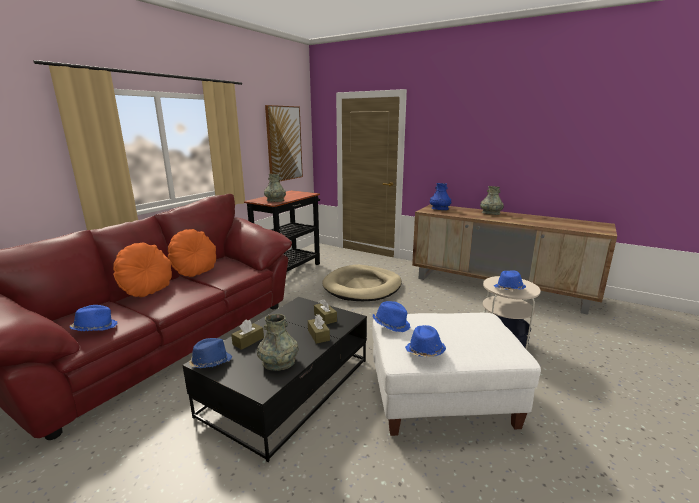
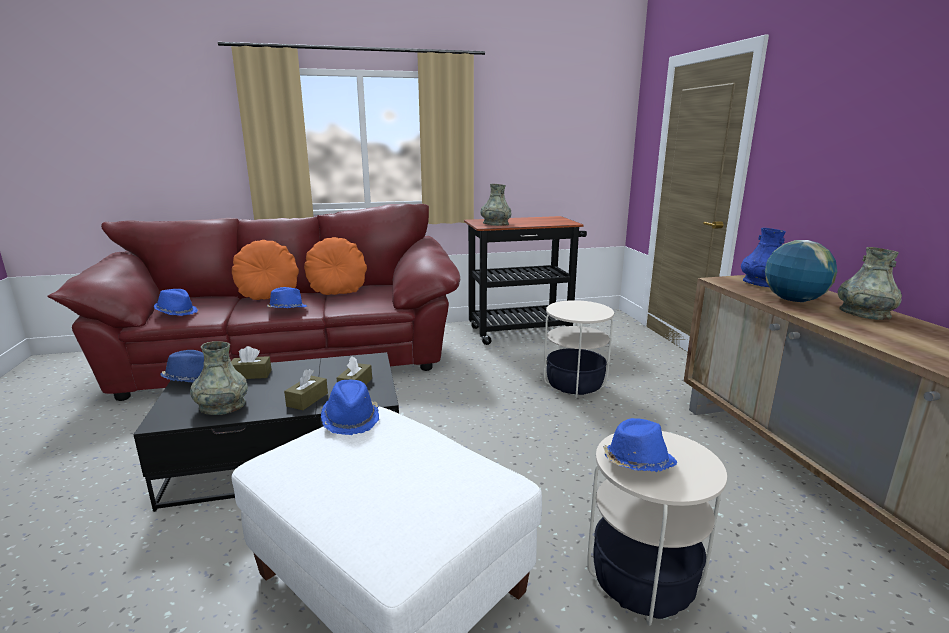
camera: 45 degrees right, 0 degrees up
picture [265,105,303,181] -> none
beige dog bed [322,265,402,301] -> beige side table [544,300,614,398]
blue hat [405,325,446,357] -> blue hat moved to [267,287,307,308]
none -> globe [765,240,837,302]

